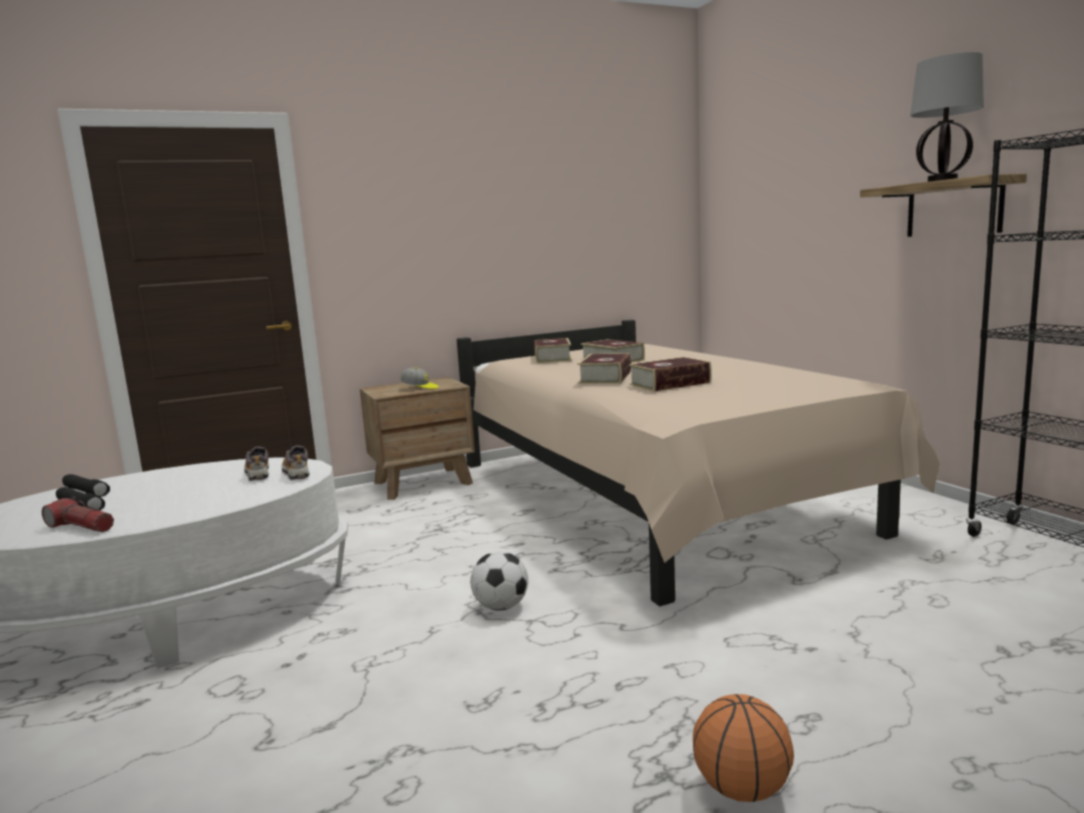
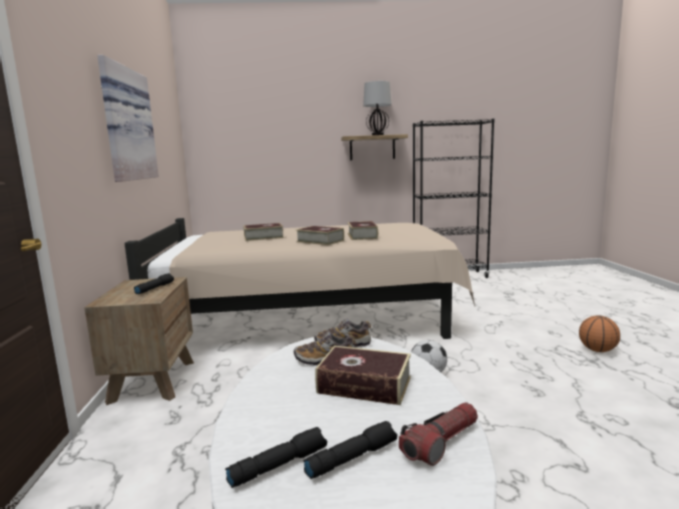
camera: 70 degrees left, 0 degrees up
cap [400,367,439,389] -> black flashlight [134,273,174,294]
book [534,338,572,363] -> book moved to [315,346,411,405]
none -> picture [97,55,159,182]

